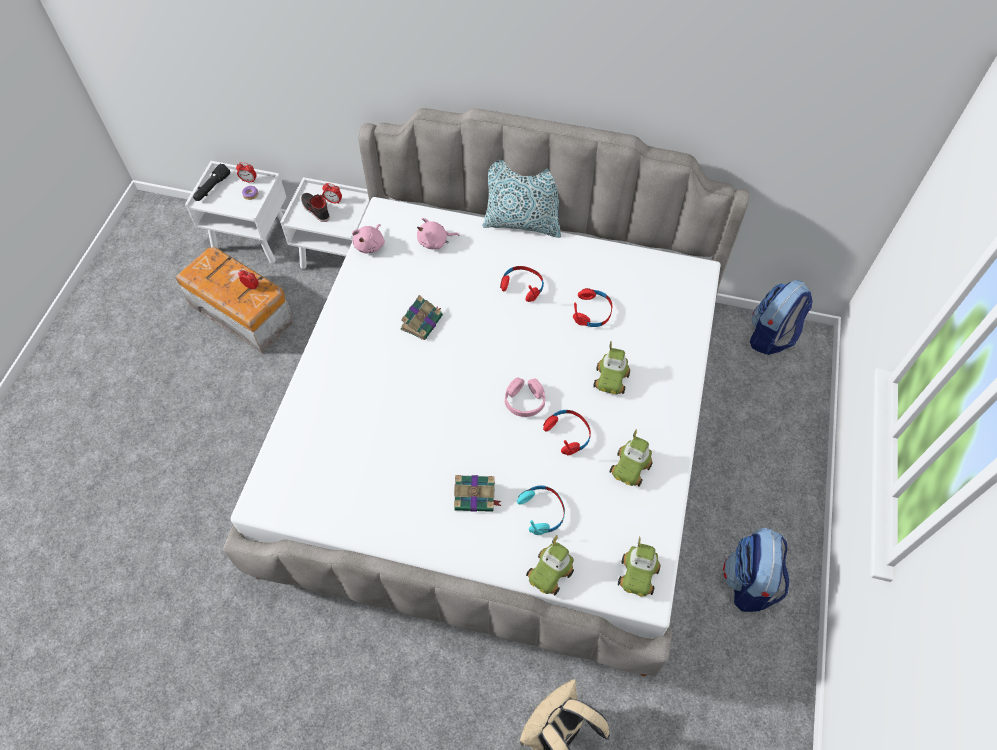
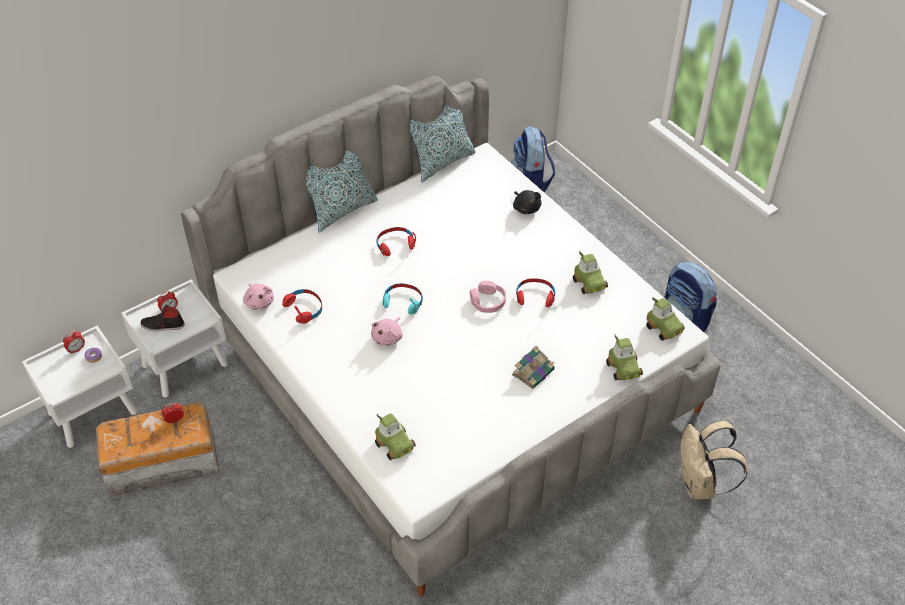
camera: 50 degrees left, 10 degrees down
black flashlight [193,164,230,201] -> none
book [400,295,443,340] -> none
pink plush toy [417,218,459,249] -> pink plush toy moved to [371,317,403,346]
turquoise headphones [517,486,565,535] -> turquoise headphones moved to [383,283,423,315]
red headphones [573,288,612,327] -> red headphones moved to [282,289,322,324]
toy car [593,341,630,394] -> toy car moved to [375,414,416,460]
none -> pillow [410,105,476,182]
none -> black plush toy [513,190,542,214]

